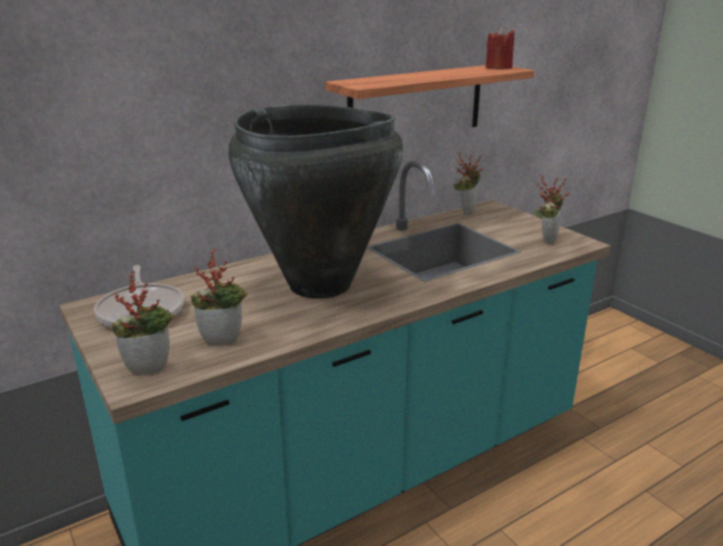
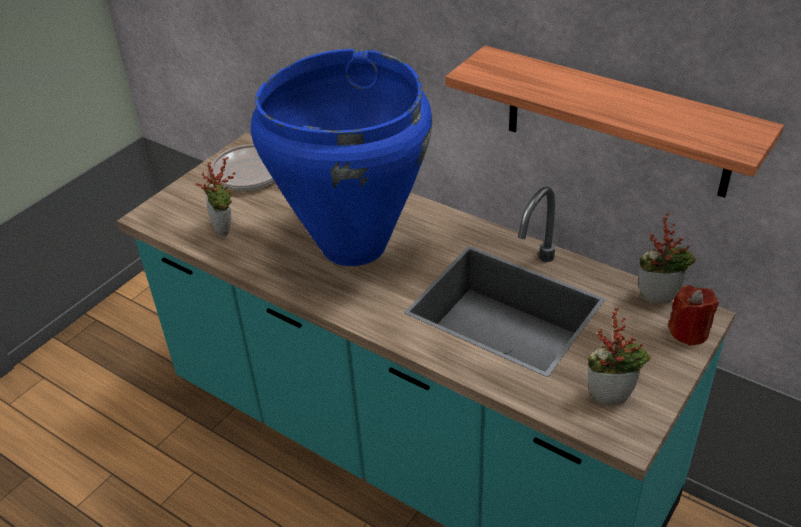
camera: 70 degrees right, 15 degrees up
potted plant [111,271,174,376] -> none
black vase [229,105,403,299] -> blue vase [251,49,432,266]
red candle [486,27,515,69] -> red candle moved to [668,285,719,346]

